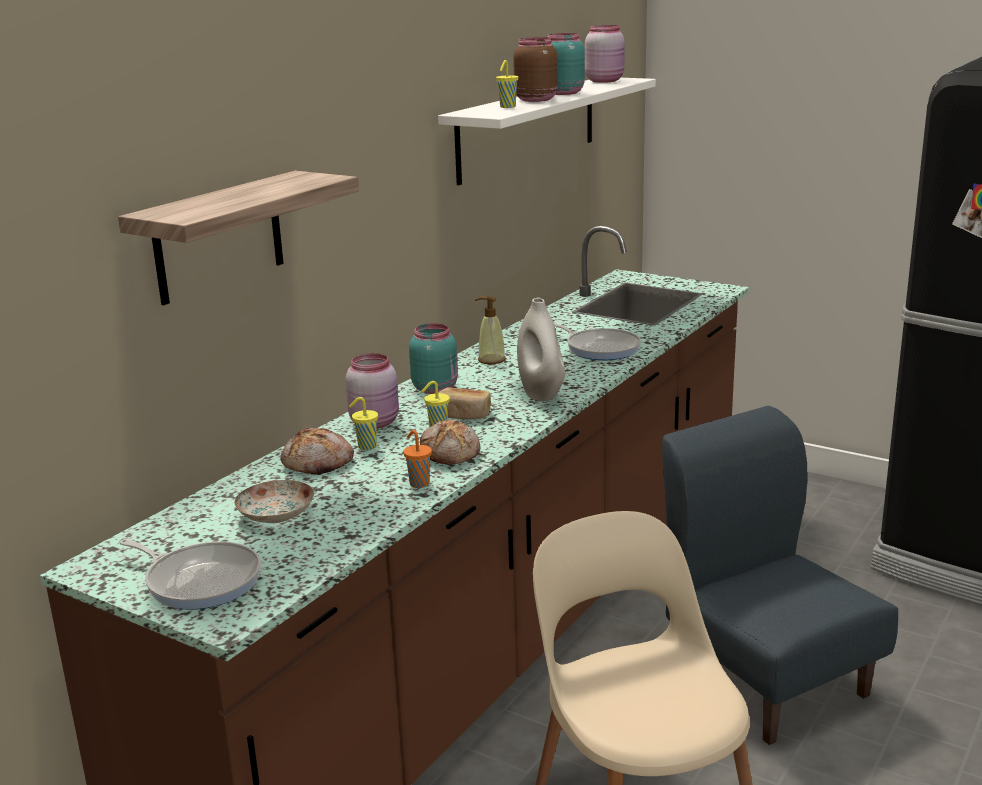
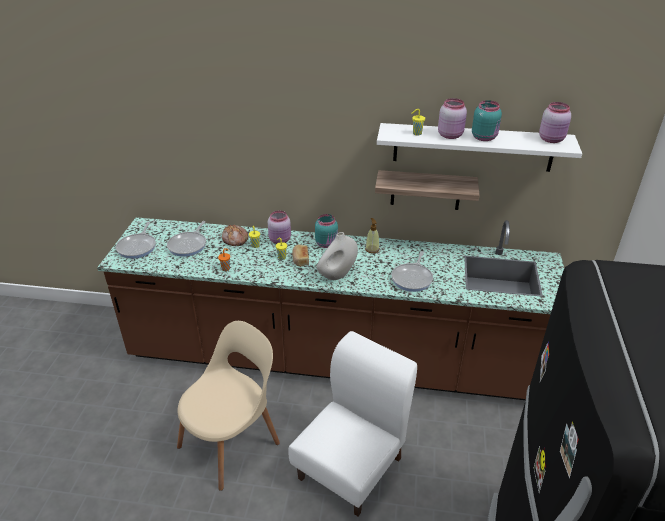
camera: 65 degrees right, 15 degrees up
shelf [118,171,359,305] -> shelf moved to [375,170,480,210]
plate [234,480,314,523] -> frying pan [167,221,206,257]
bread [420,419,480,465] -> none
brown jar [513,37,558,102] -> pink jar [438,98,467,139]
blue chair [662,406,898,745] -> white chair [289,331,417,516]

